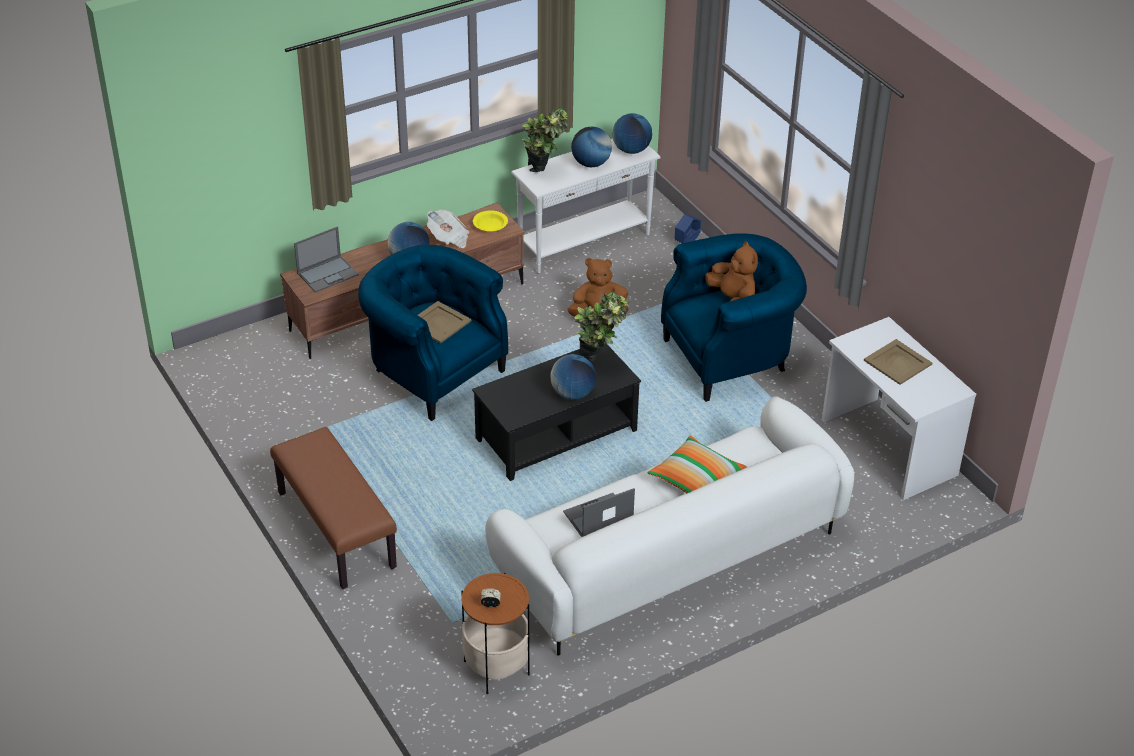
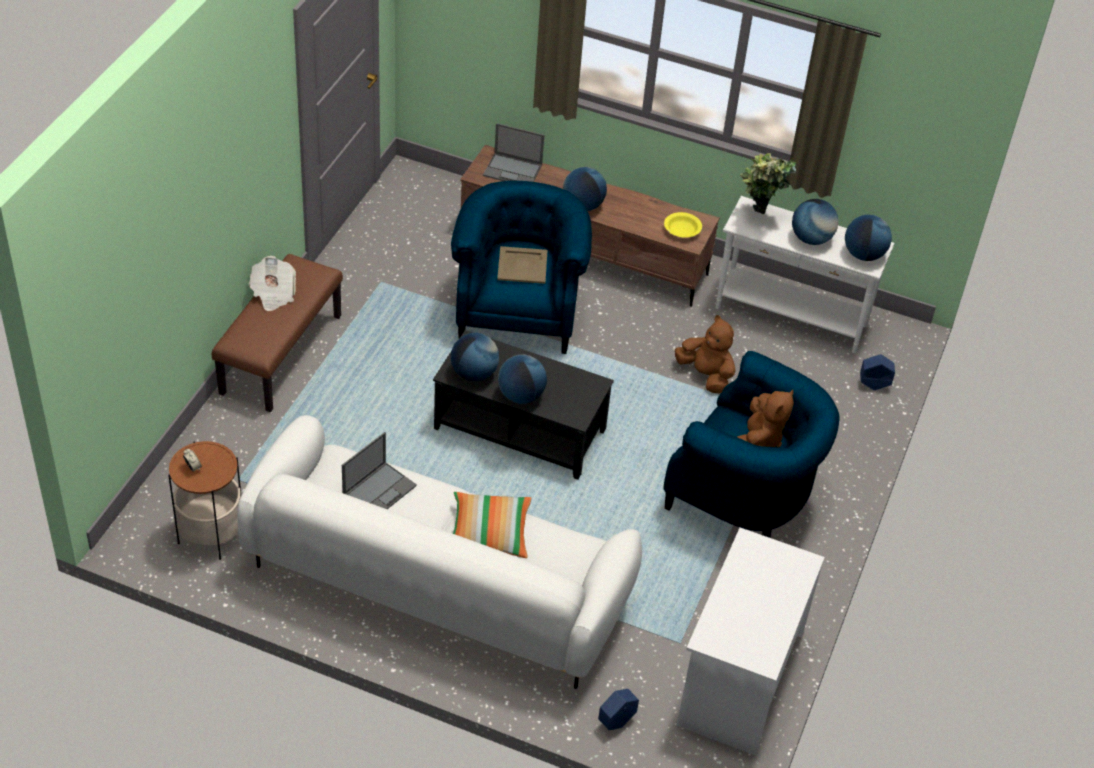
camera: 50 degrees right, 5 degrees up
newspaper [427,210,469,248] -> newspaper moved to [249,256,296,311]
laptop [563,488,635,537] -> laptop turned 105 degrees clockwise [342,432,417,509]
potted plant [575,292,632,362] -> none
beige tray [864,339,932,385] -> none
none -> globe [451,333,499,381]
none -> blue planter [598,689,639,730]

